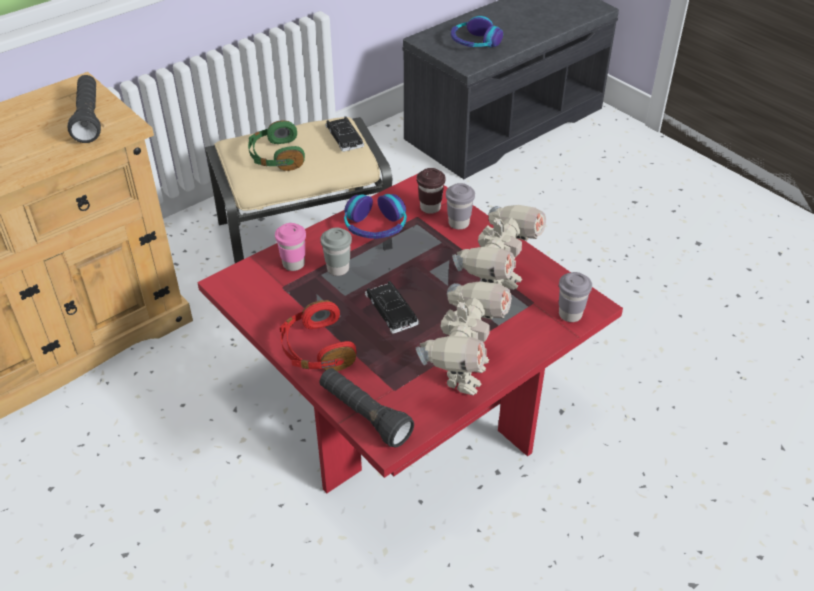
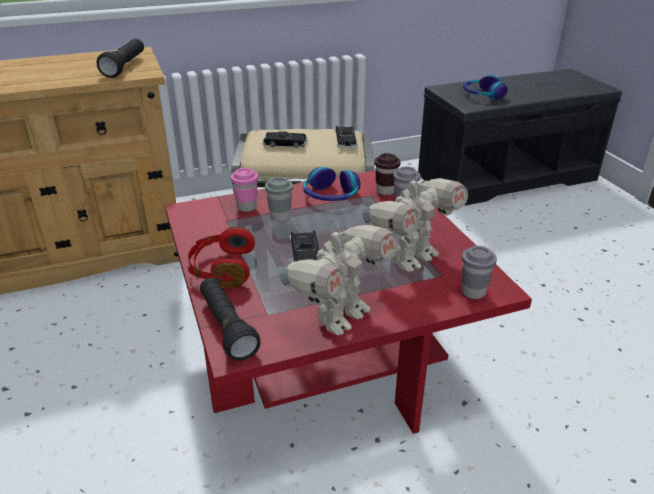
camera: 20 degrees right, 10 degrees down
green headphones [248,120,305,171] -> black toy car [263,131,307,148]

